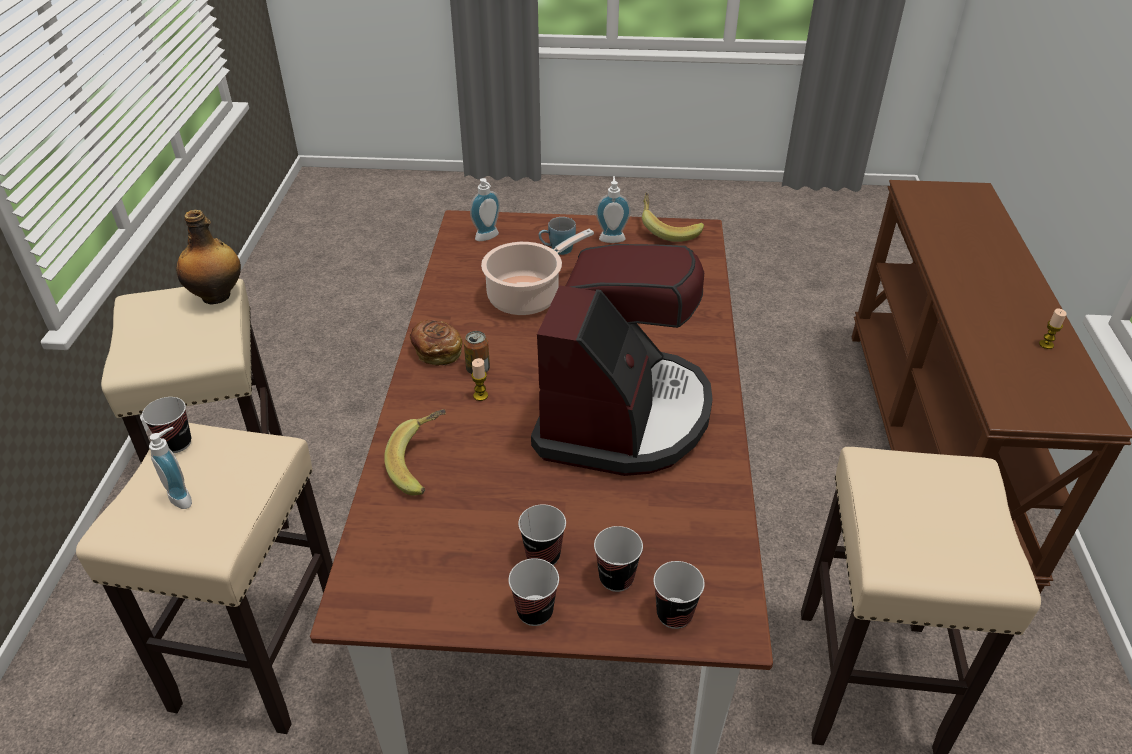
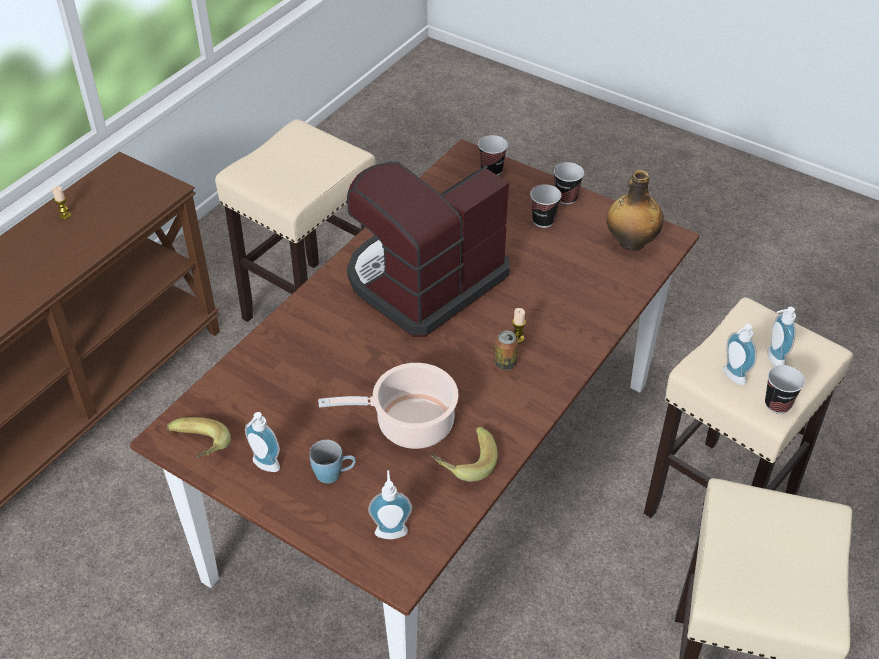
camera: 150 degrees left, 5 degrees up
bottle [176,210,241,305] -> bottle moved to [607,170,664,251]
banana [384,409,446,495] -> banana moved to [430,427,498,482]
bread [410,320,463,366] -> none
cup [594,526,643,592] -> none
none -> soap dispenser [723,324,757,385]

